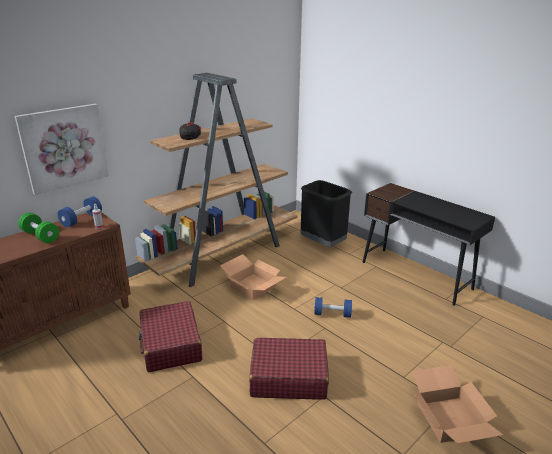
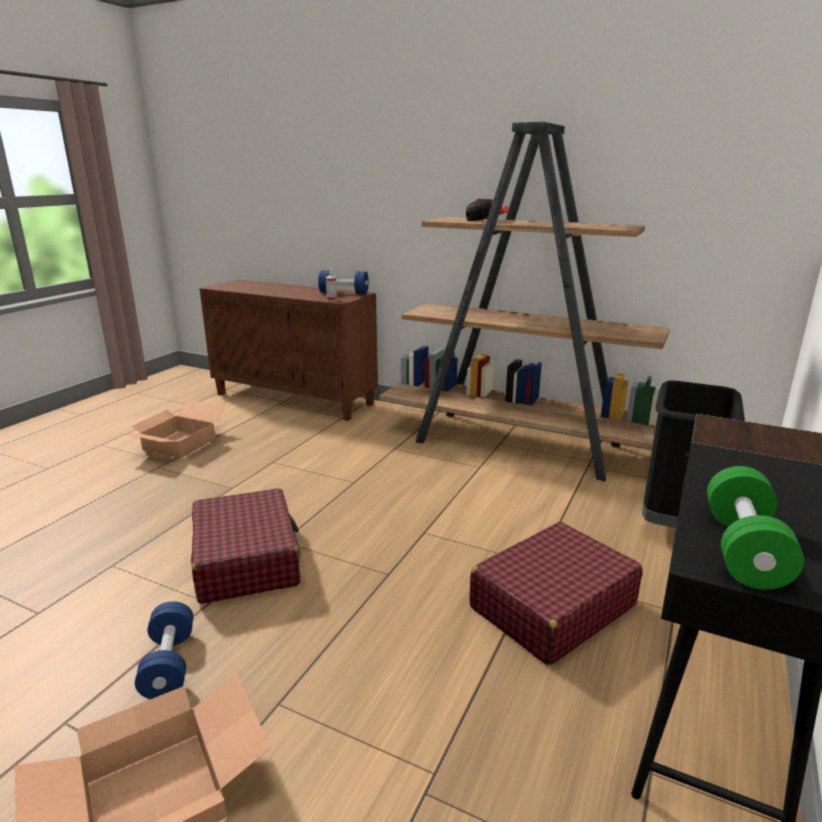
camera: 70 degrees right, 5 degrees down
picture [15,104,109,195] -> none
green dumbbell [18,213,59,243] -> green dumbbell moved to [707,466,804,590]
red suitcase [138,301,202,372] -> red suitcase moved to [470,522,643,665]
cardboard box [220,254,286,300] -> cardboard box moved to [121,400,226,459]
blue dumbbell [314,297,352,318] -> blue dumbbell moved to [135,601,193,699]

